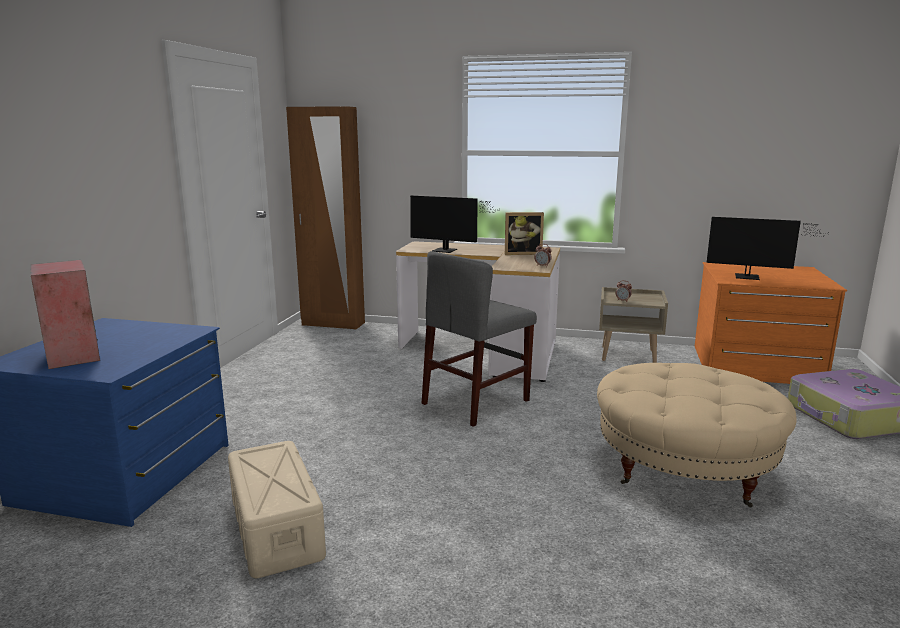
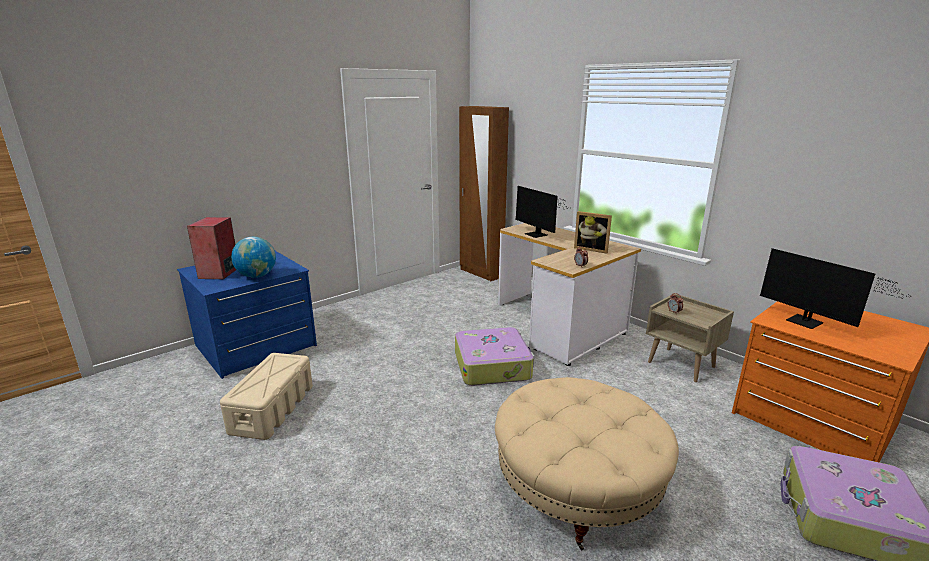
camera: 35 degrees right, 5 degrees up
grey chair [422,251,537,427] -> suitcase [455,327,534,386]
none -> globe [231,237,276,278]

